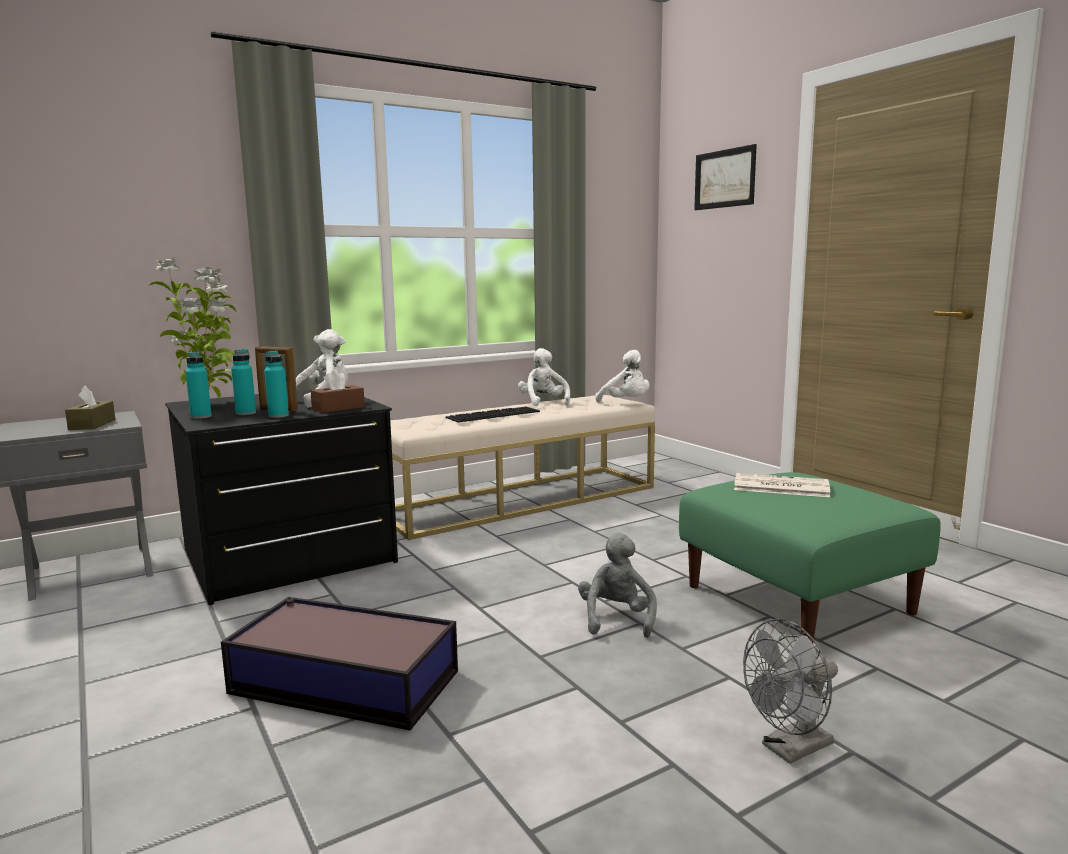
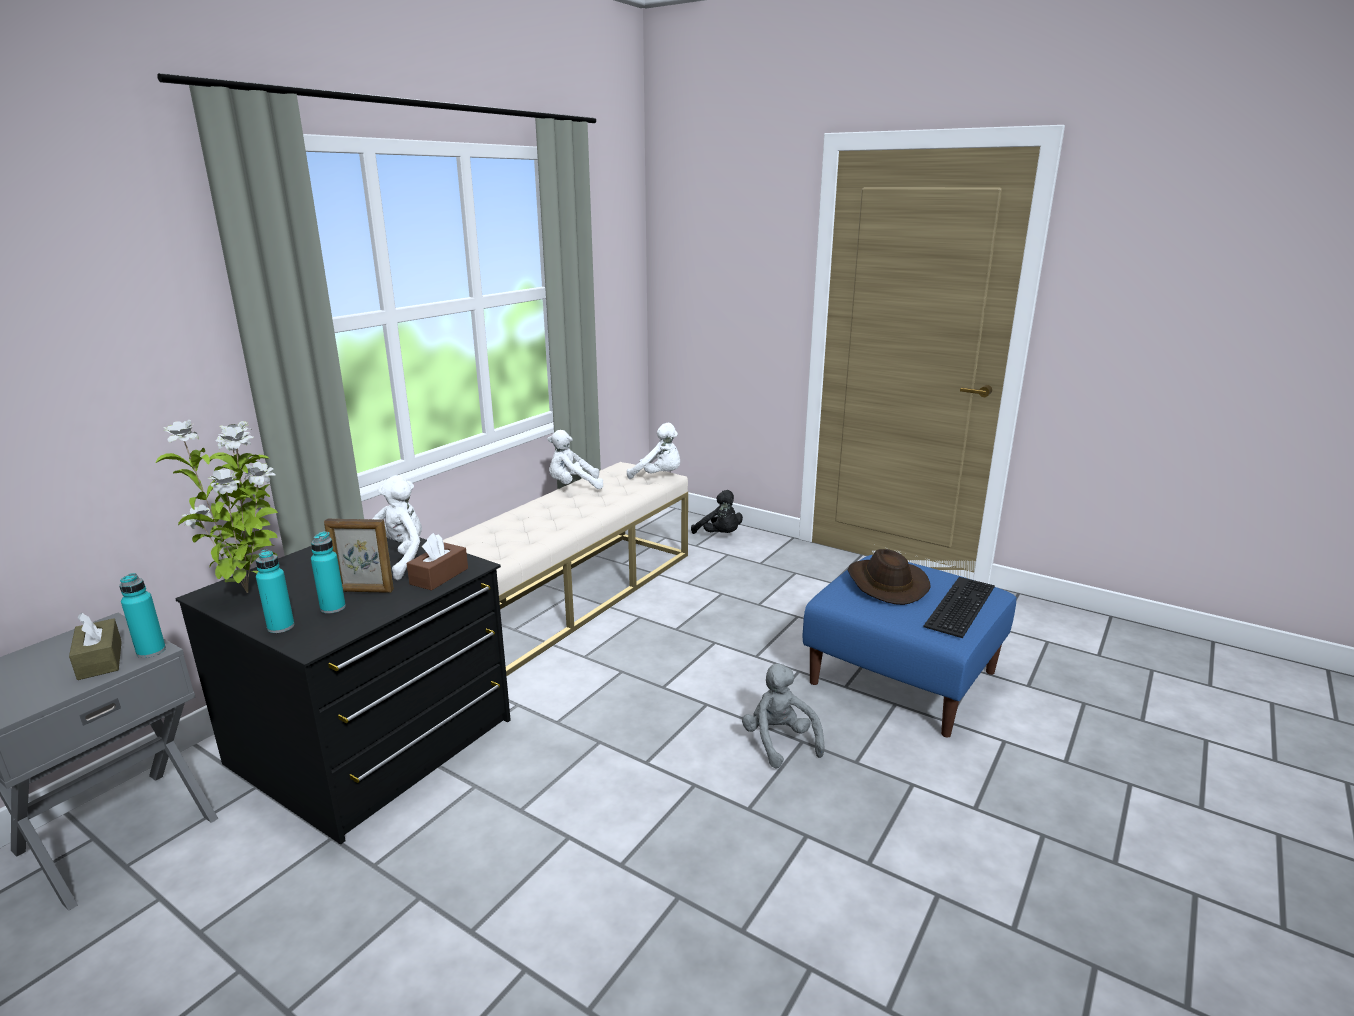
camera: 25 degrees left, 10 degrees up
storage box [221,597,458,731] -> none
turquoise bottle [264,350,289,418] -> turquoise bottle moved to [119,573,166,658]
keyboard [446,407,540,422] -> keyboard moved to [923,577,995,638]
white plush toy [518,348,570,406] -> white plush toy turned 60 degrees counterclockwise [547,430,603,489]
green ottoman [679,472,941,644] -> blue ottoman [803,555,1016,738]
picture [694,144,757,210] -> none
newspaper [734,473,830,497] -> brown hat [848,549,931,605]
grey fan [743,619,838,764] -> none
none -> black plush toy [691,490,743,534]

